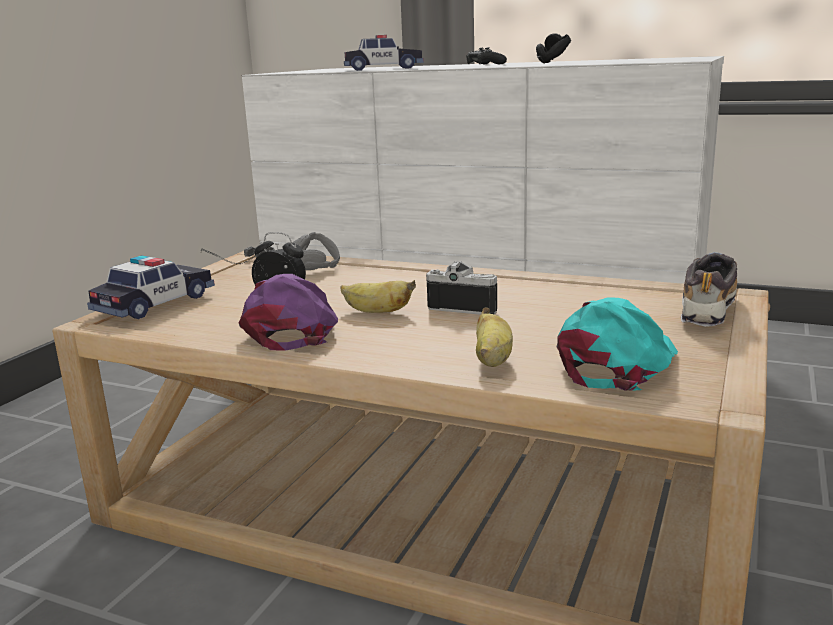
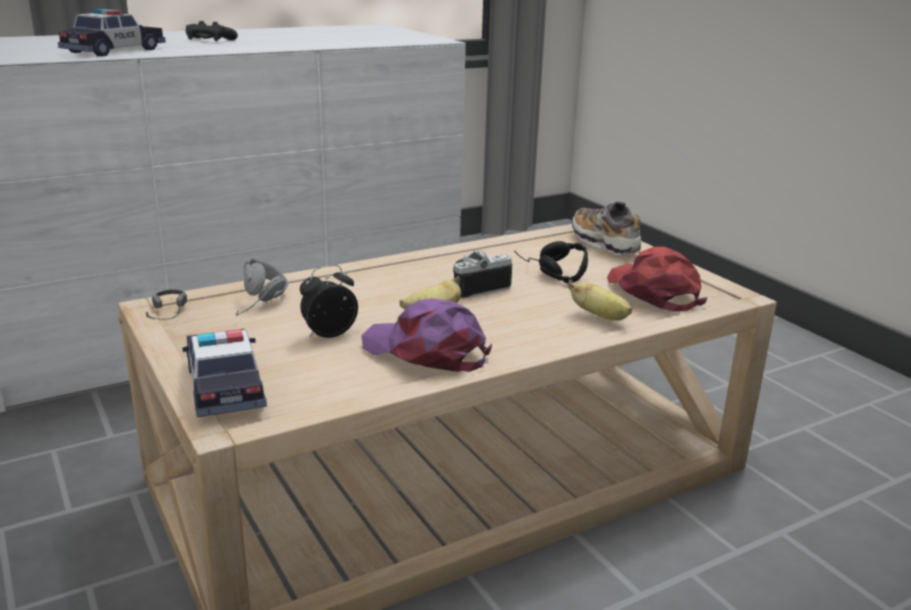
camera: 55 degrees left, 5 degrees up
black headphones [536,33,571,63] -> black headphones moved to [514,241,588,283]
turquoise cap [557,298,678,391] -> red cap [607,247,708,312]

